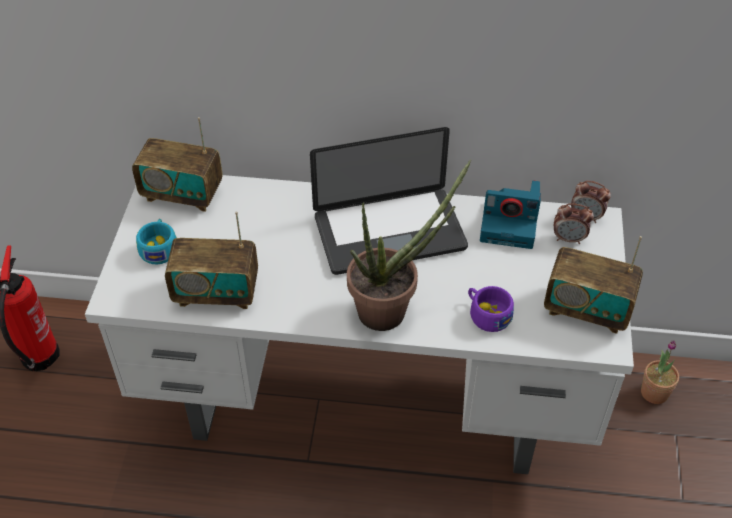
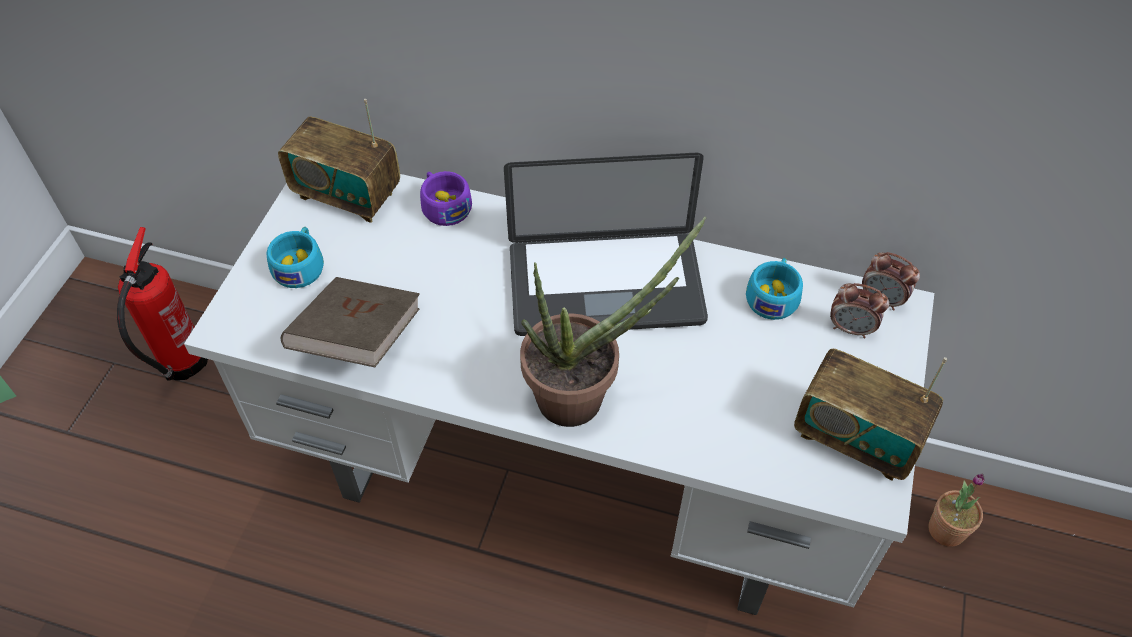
camera: 10 degrees right, 5 degrees up
radio [165,212,258,309] -> brown book [281,277,420,367]
purple cup [468,286,514,332] -> purple cup moved to [420,171,472,226]
camera [480,181,541,249] -> turquoise cup [746,258,803,320]

